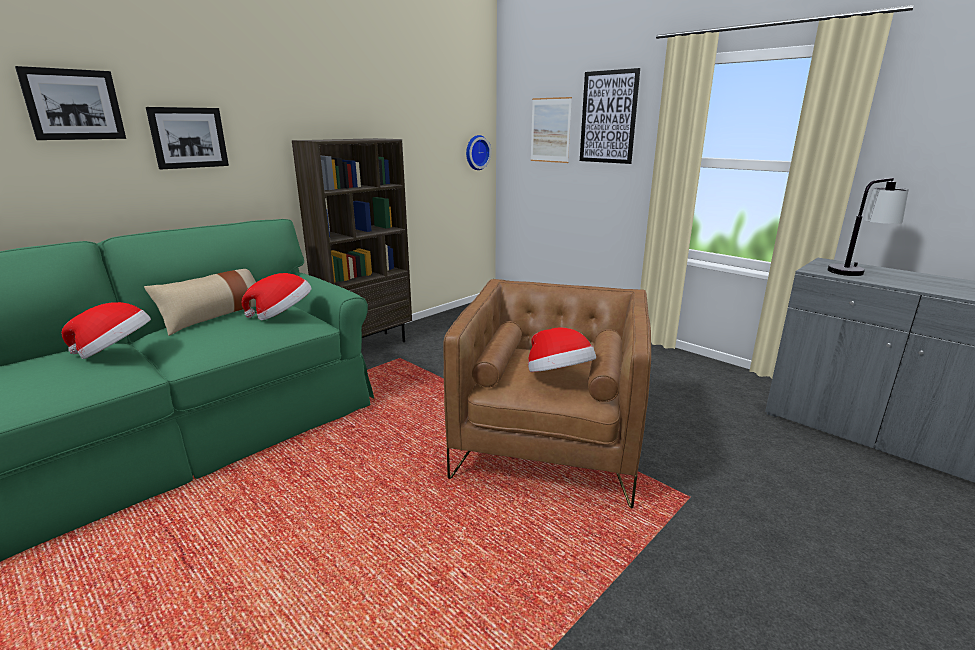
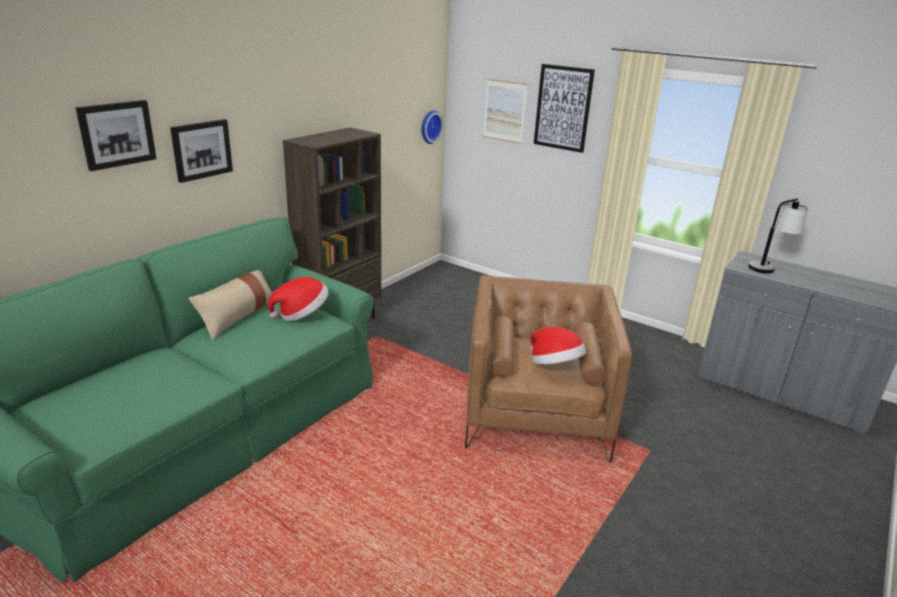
camera: 10 degrees left, 5 degrees up
hat [61,302,151,359] -> none

